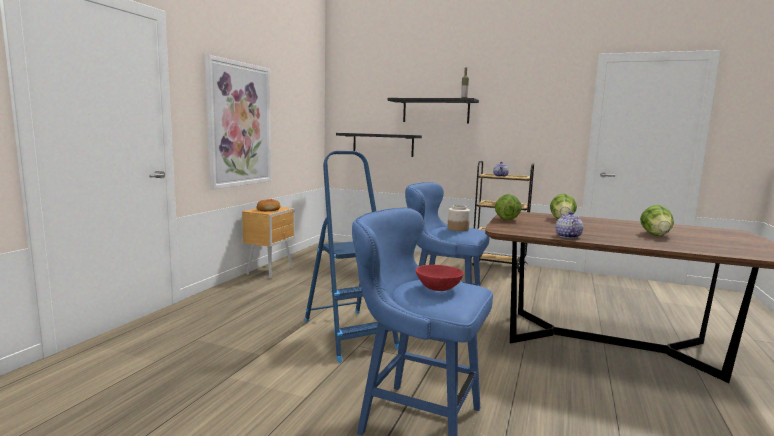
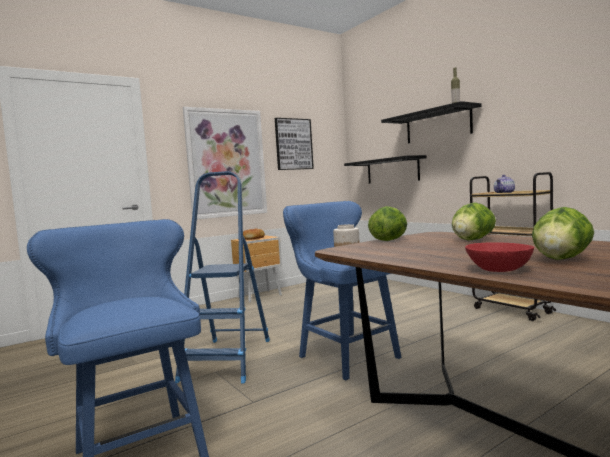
camera: 35 degrees right, 5 degrees down
red bowl [416,265,464,291] -> red bowl moved to [465,242,534,272]
teapot [555,212,583,239] -> none
none -> picture [275,118,314,170]

